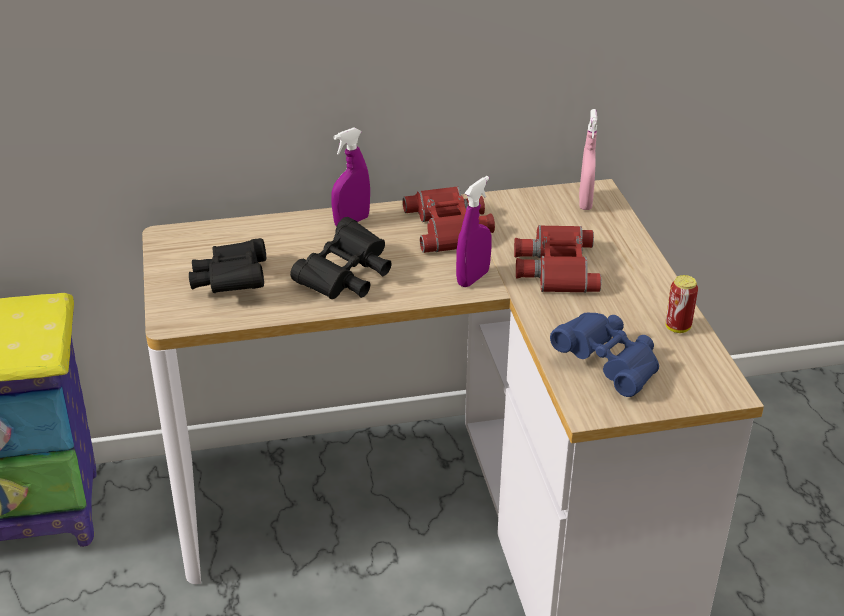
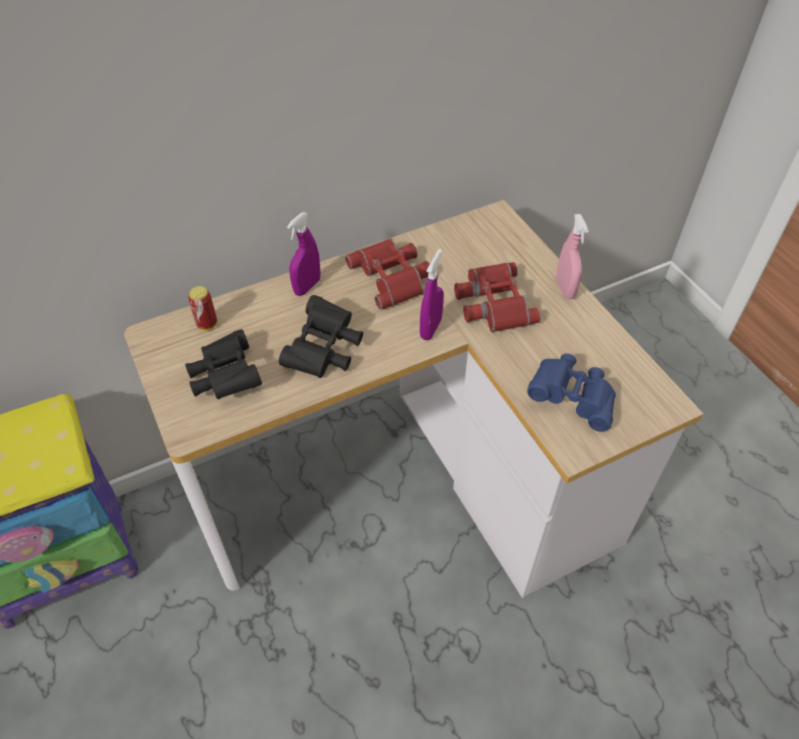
camera: 15 degrees left, 15 degrees up
pink spray bottle [579,109,597,210] -> pink spray bottle moved to [556,214,589,300]
can [665,275,698,333] -> can moved to [188,286,217,331]

